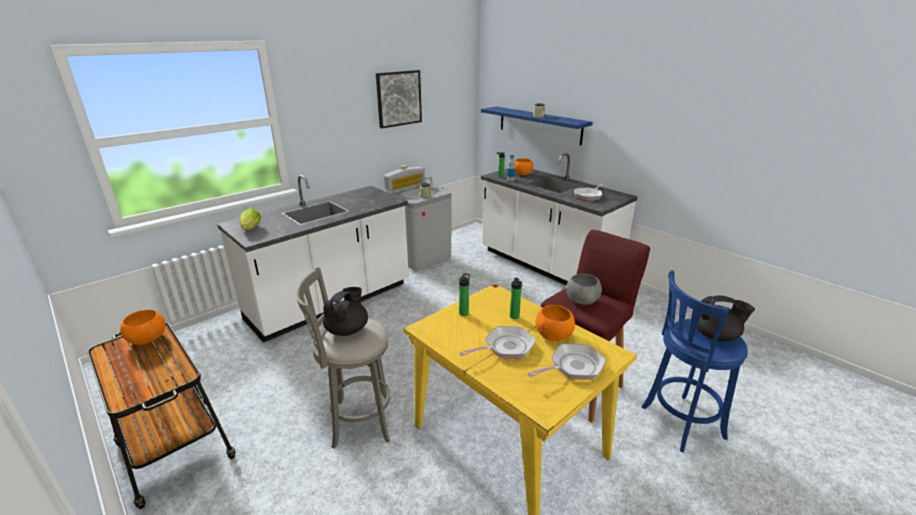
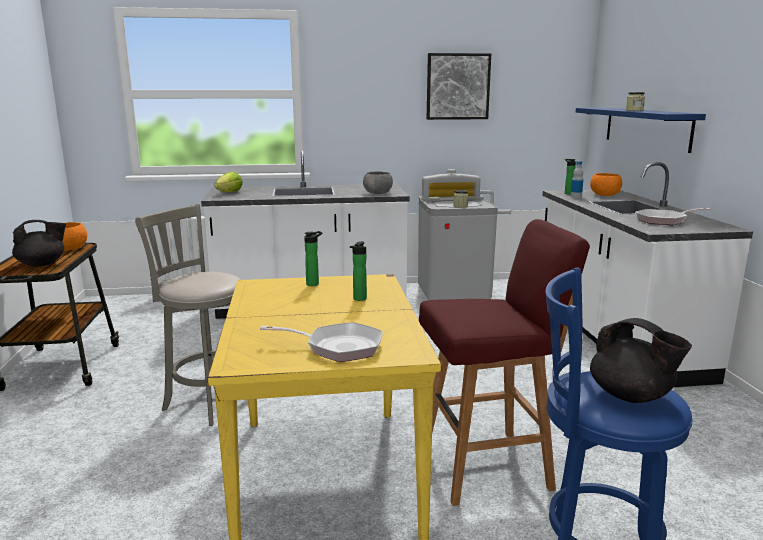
camera: 35 degrees right, 10 degrees down
black teapot [323,287,368,336] -> black teapot moved to [12,220,66,266]
frying pan [459,326,536,359] -> none
orange bowl [536,305,575,341] -> none
grey bowl [566,274,602,305] -> grey bowl moved to [363,171,393,194]

